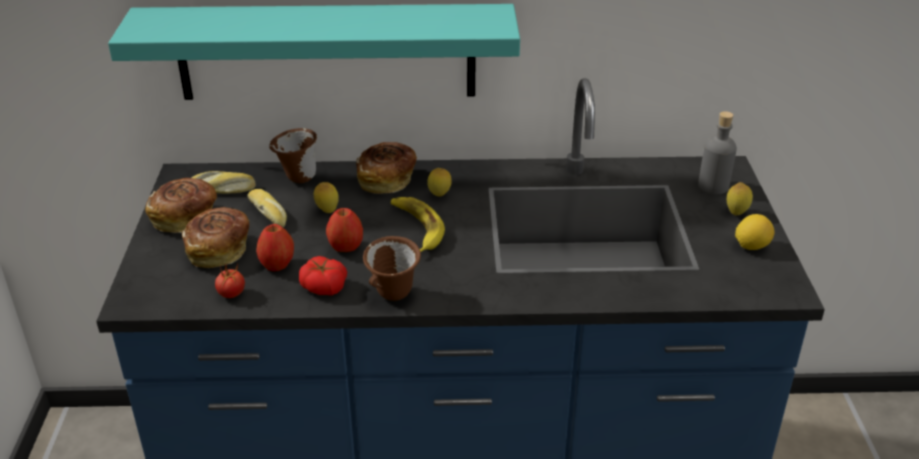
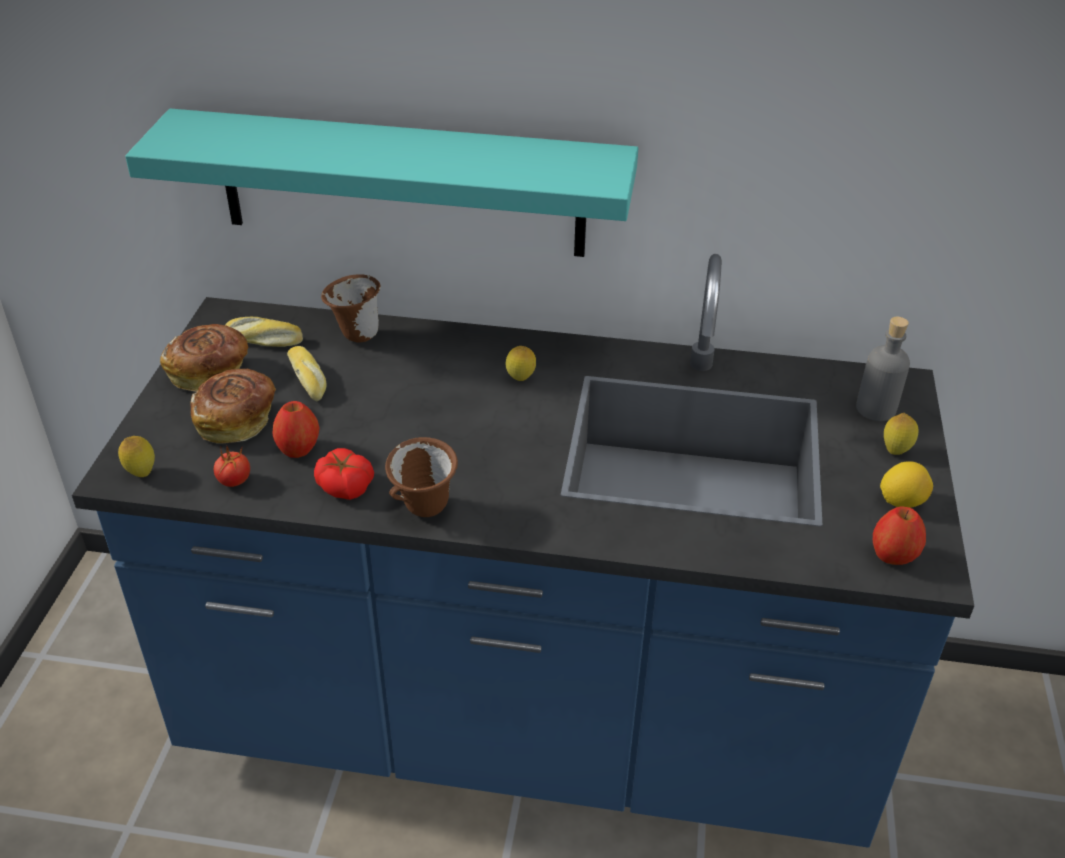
camera: 10 degrees right, 5 degrees up
lemon [314,182,339,213] -> lemon moved to [118,436,155,477]
apple [326,208,363,252] -> apple moved to [873,507,926,565]
bread [356,142,417,194] -> none
banana [391,197,445,252] -> none

